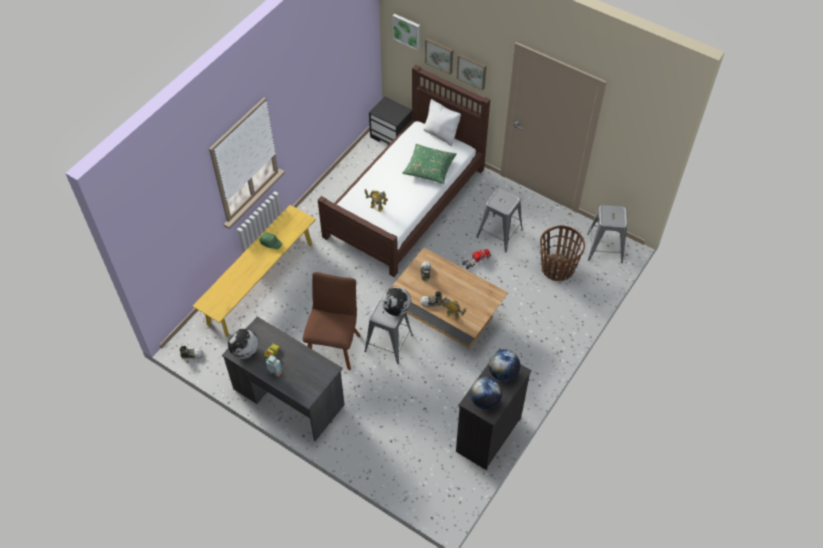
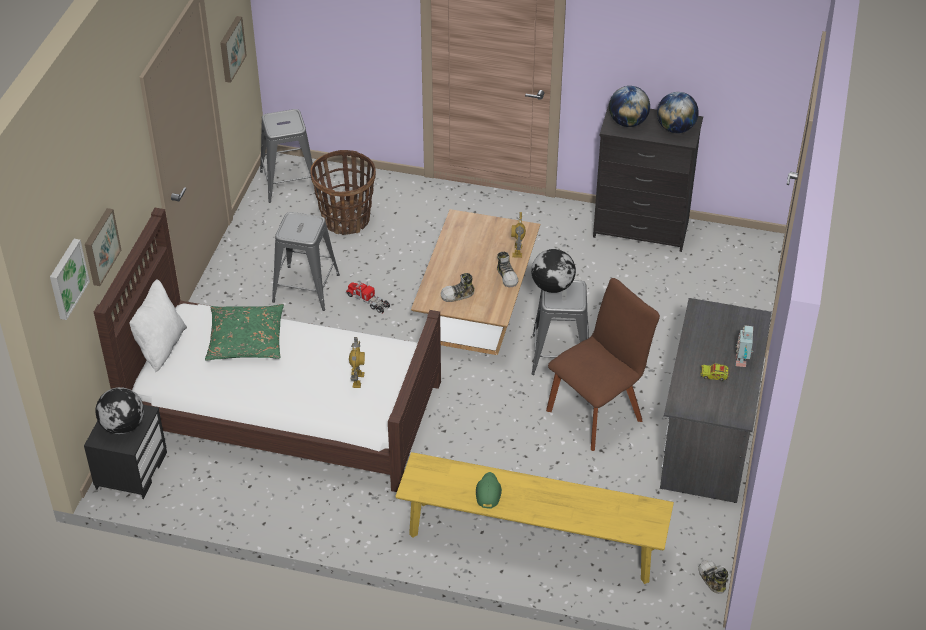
camera: 110 degrees left, 10 degrees down
globe [228,328,259,359] -> globe moved to [95,387,144,434]
brown chair [303,272,361,370] -> brown chair turned 150 degrees clockwise [546,278,660,451]
picture [457,54,486,91] -> picture moved to [220,16,247,83]

